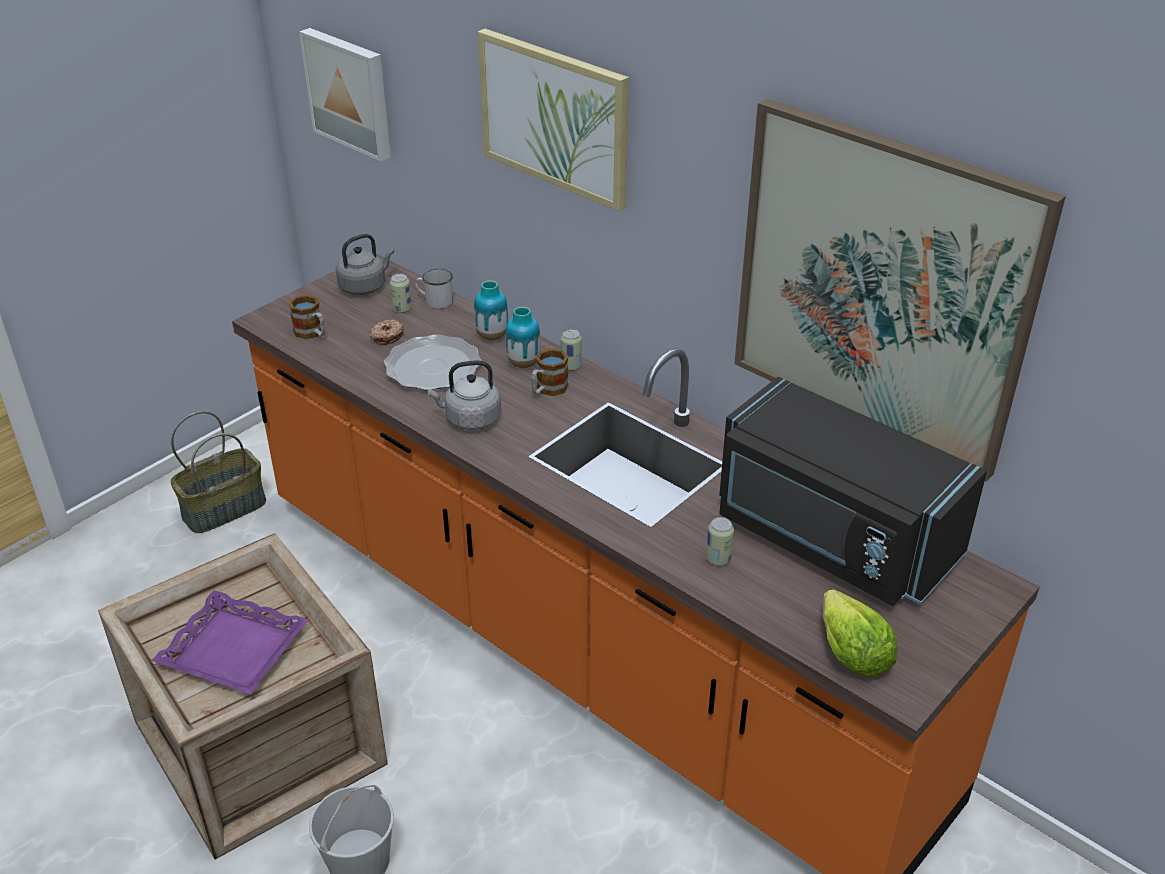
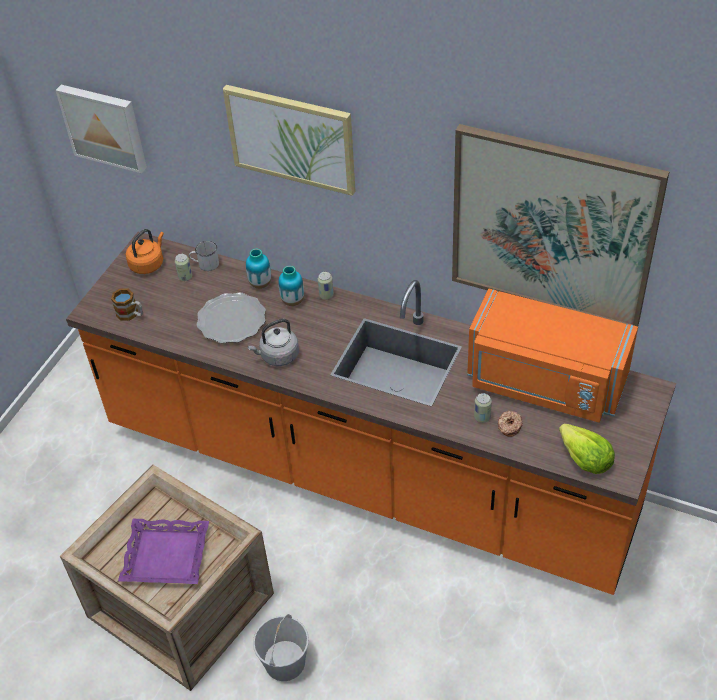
camera: 15 degrees left, 10 degrees up
basket [170,411,266,533] -> none
grey kettle [336,234,394,295] -> orange kettle [126,229,164,274]
donut [369,319,404,345] -> donut moved to [498,410,523,437]
mug [531,349,569,396] -> none
black microwave [719,377,987,606] -> orange microwave [467,289,638,423]

